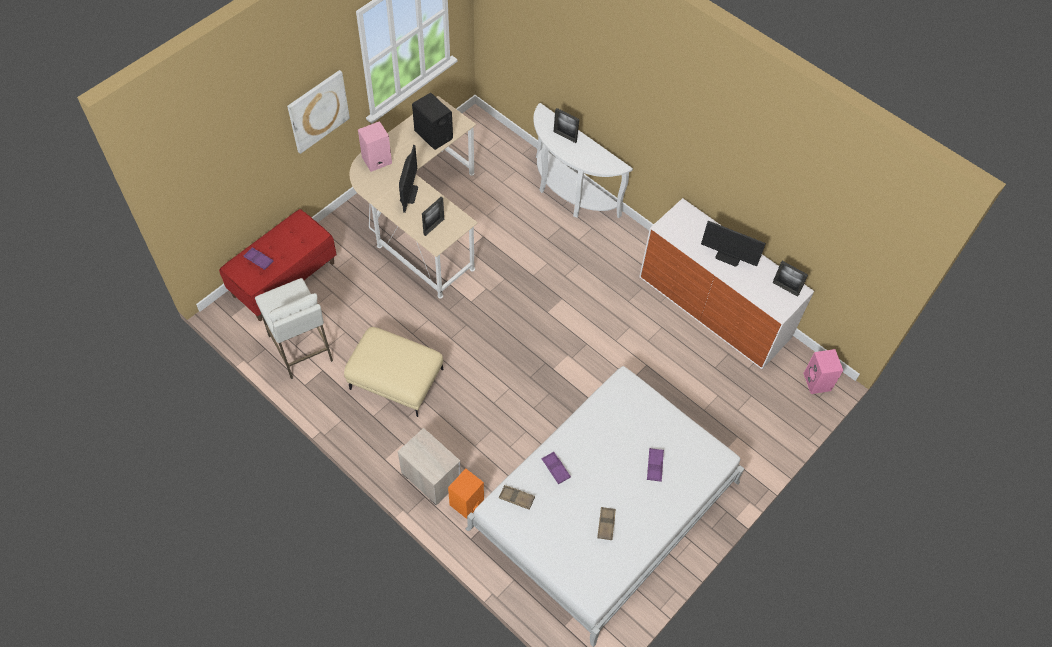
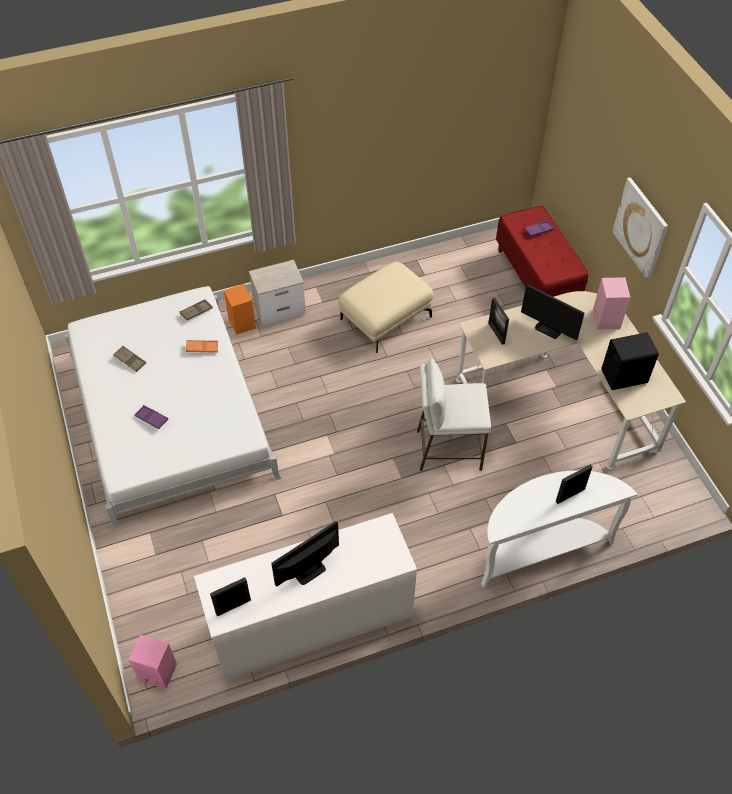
camera: 120 degrees right, 5 degrees down
white stool [255,278,333,379] -> white stool moved to [417,358,491,471]
purple tray [542,452,571,484] -> orange tray [186,340,218,353]

